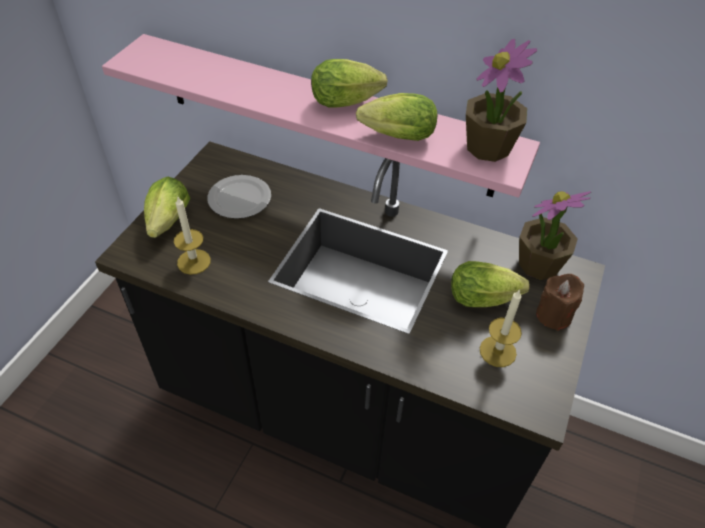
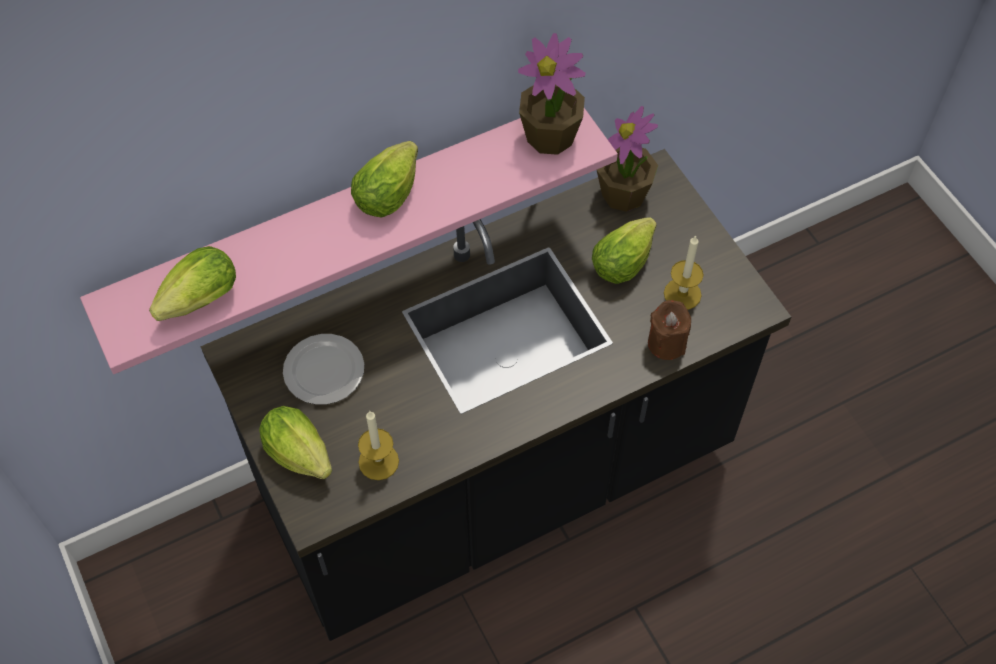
camera: 50 degrees left, 10 degrees up
lettuce [356,93,437,141] -> lettuce moved to [149,246,236,321]
brown candle [536,274,584,331] -> brown candle moved to [648,300,691,360]

